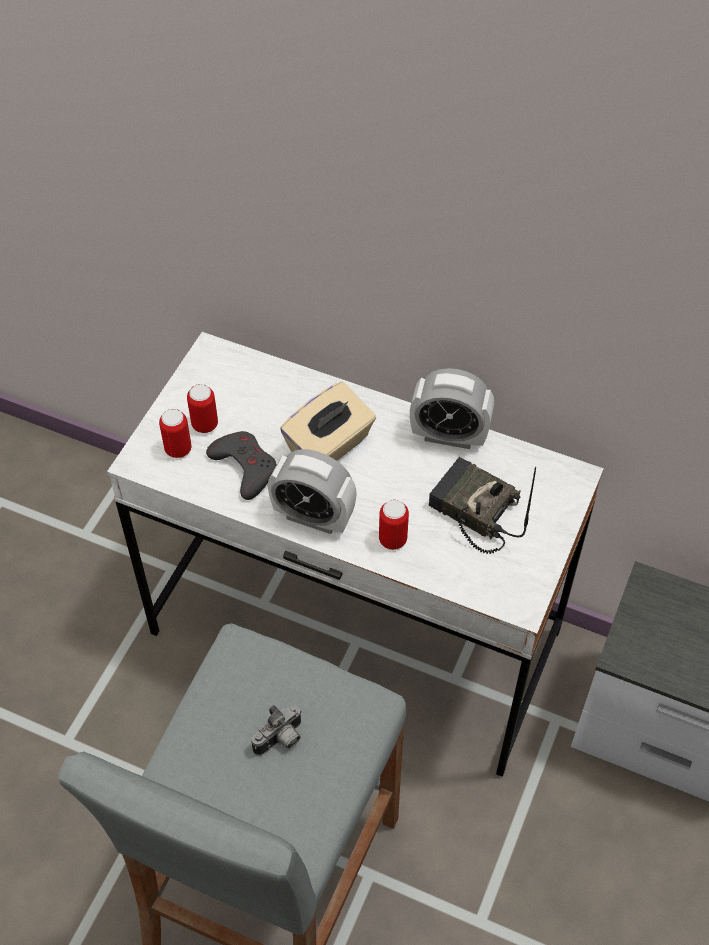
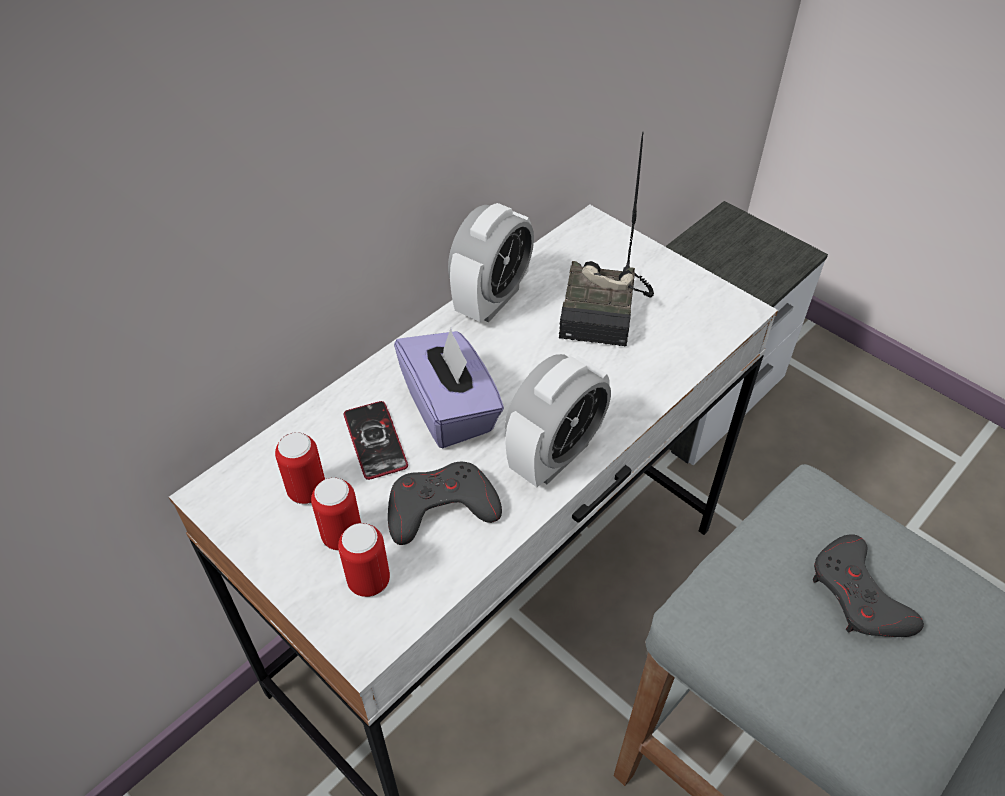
camera: 70 degrees left, 5 degrees down
camera [251,705,302,756] -> grey game controller [813,534,924,637]
beige tissue box [280,382,376,461] -> purple tissue box [394,328,504,448]
can [379,500,409,550] -> can moved to [275,432,325,504]
radio [429,457,536,554] -> radio turned 45 degrees counterclockwise [559,132,654,346]
none -> phone [344,401,408,480]

